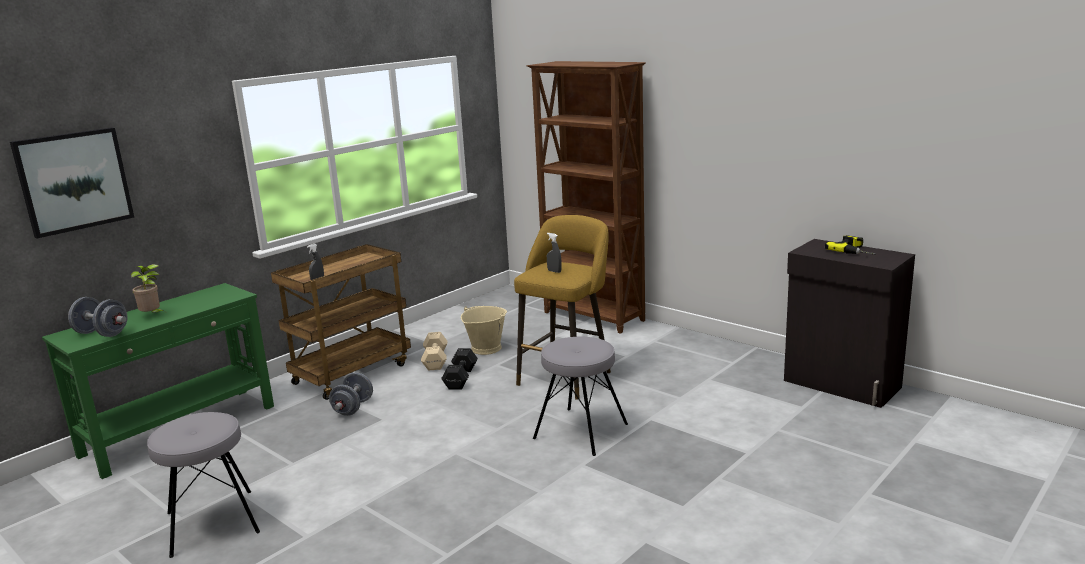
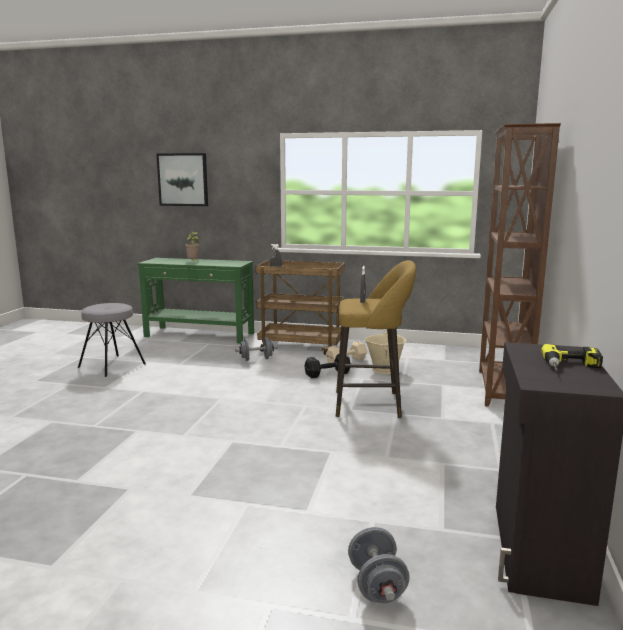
camera: 60 degrees right, 5 degrees down
grey dumbbell [68,297,128,337] -> grey dumbbell moved to [348,527,410,603]
grey stool [533,337,628,456] -> none

